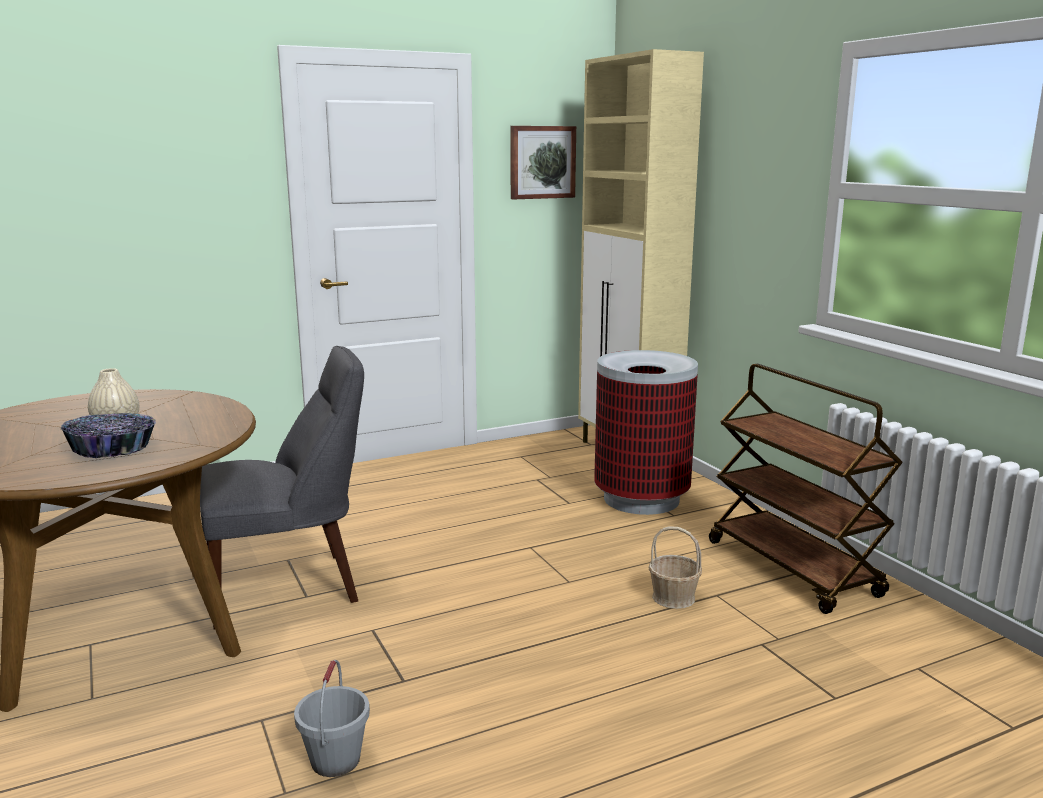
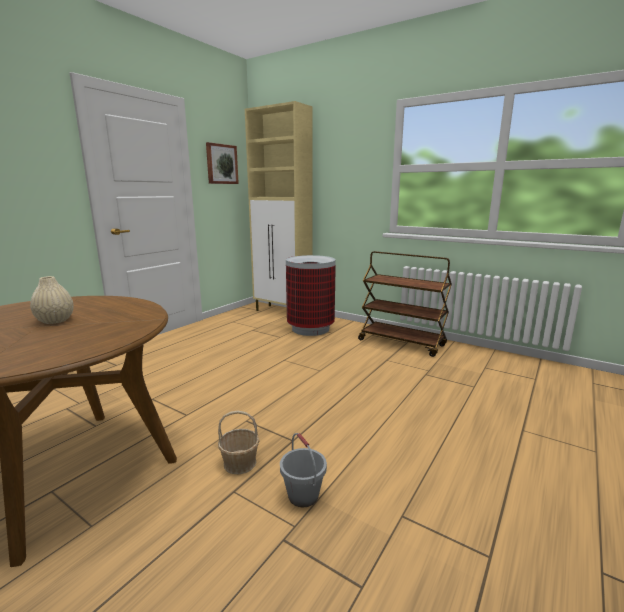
camera: 30 degrees left, 0 degrees up
bowl [61,413,156,458] -> none
grey chair [200,346,364,630] -> none
basket [649,526,702,609] -> basket moved to [218,411,259,474]

